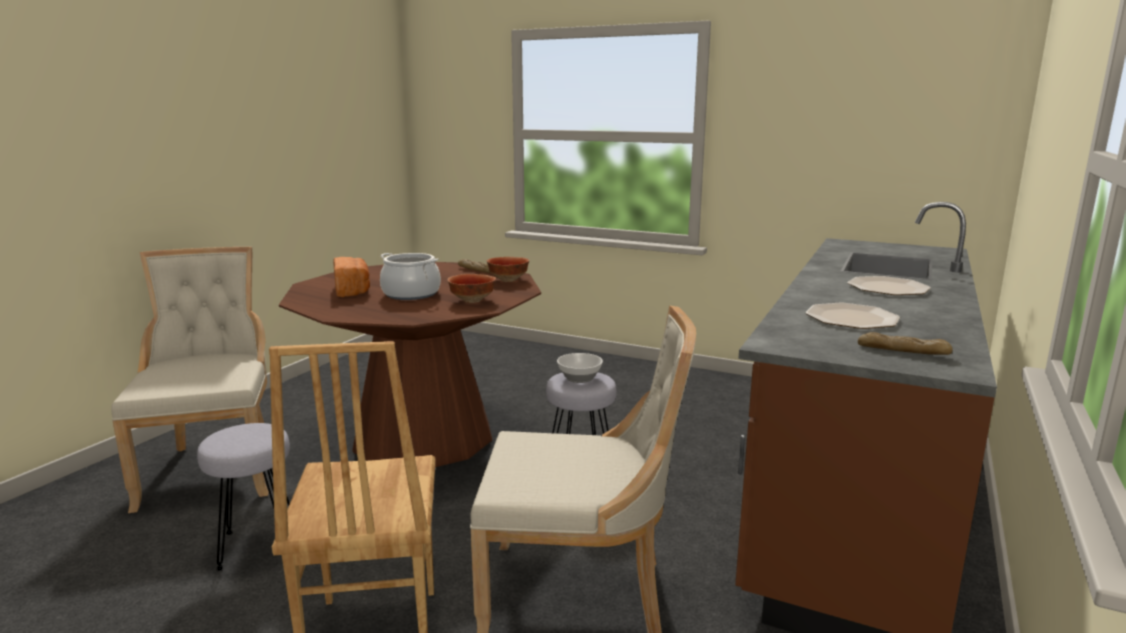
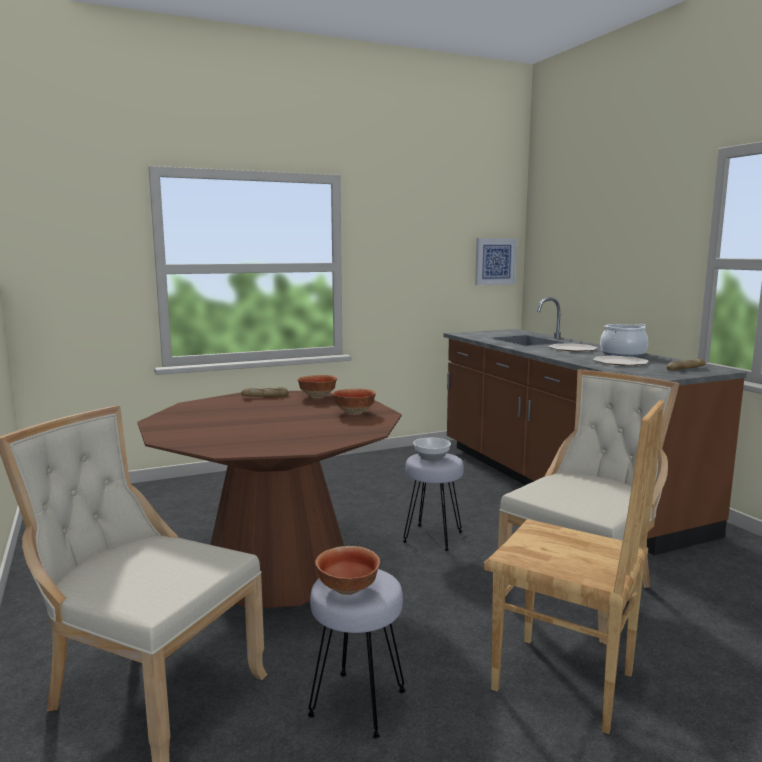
camera: 50 degrees left, 5 degrees down
bread [333,257,370,297] -> none
cooking pot [380,253,441,300] -> cooking pot moved to [600,324,648,357]
none -> bowl [315,546,380,595]
none -> picture [475,238,517,285]

